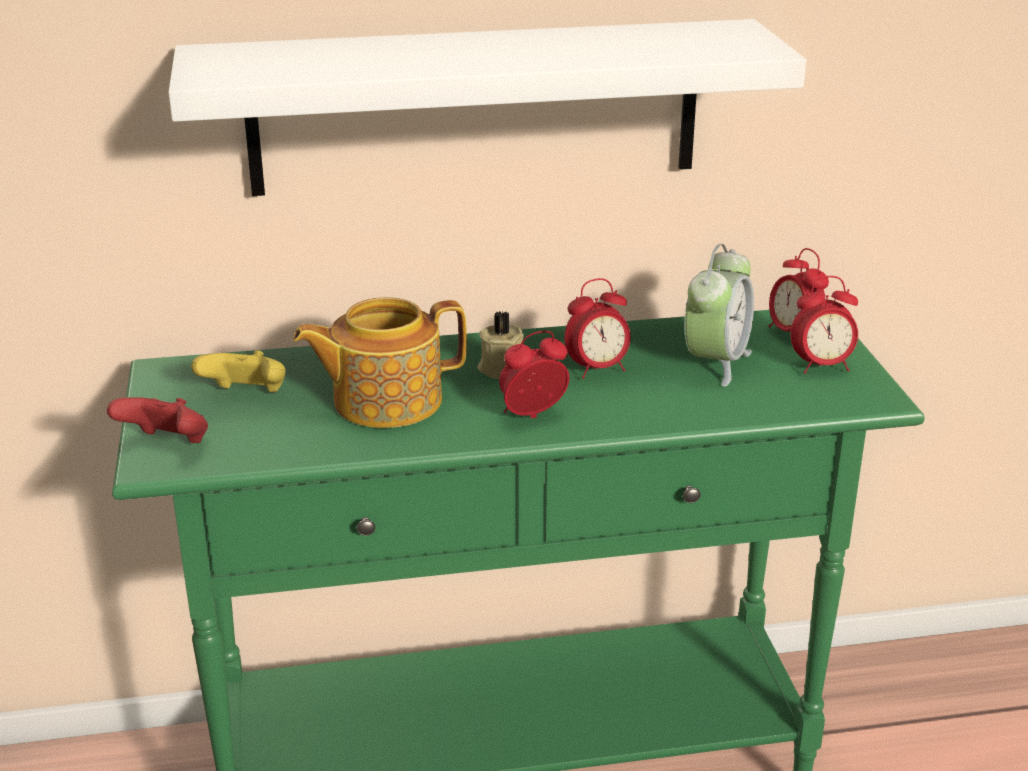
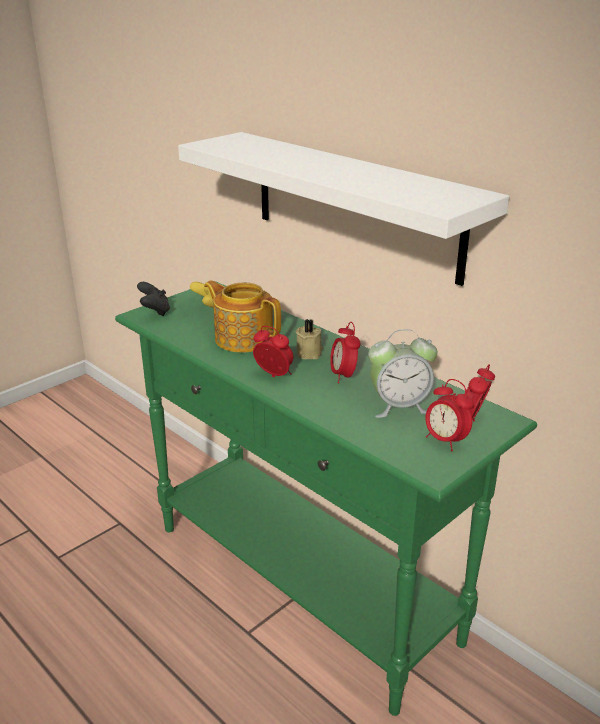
camera: 55 degrees right, 0 degrees up
red game controller [107,397,208,443] -> black game controller [137,282,170,316]
alarm clock [564,278,631,379] -> alarm clock turned 45 degrees clockwise [330,322,361,383]

